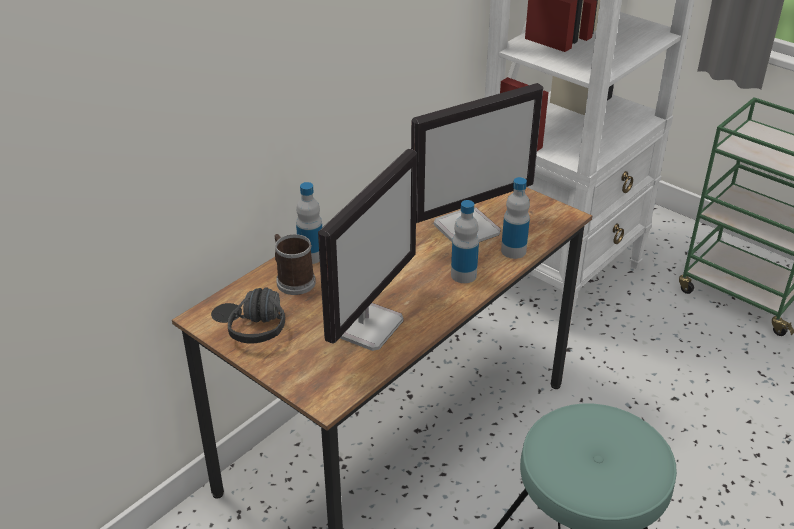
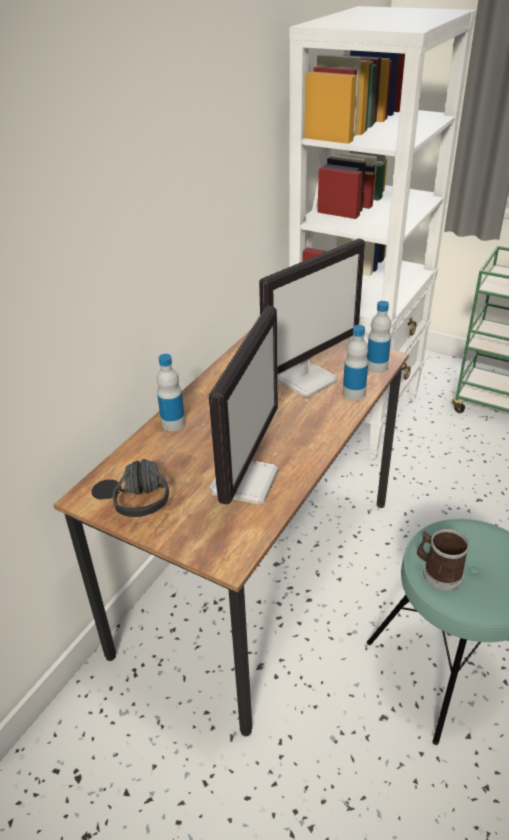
camera: 10 degrees left, 0 degrees up
mug [274,234,316,295] -> mug moved to [417,529,469,591]
bottle [451,200,479,283] -> bottle moved to [367,301,391,373]

